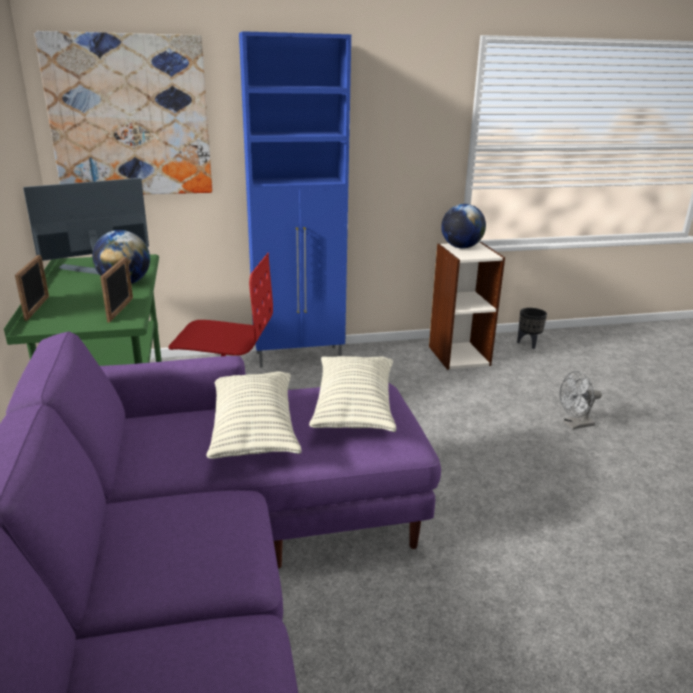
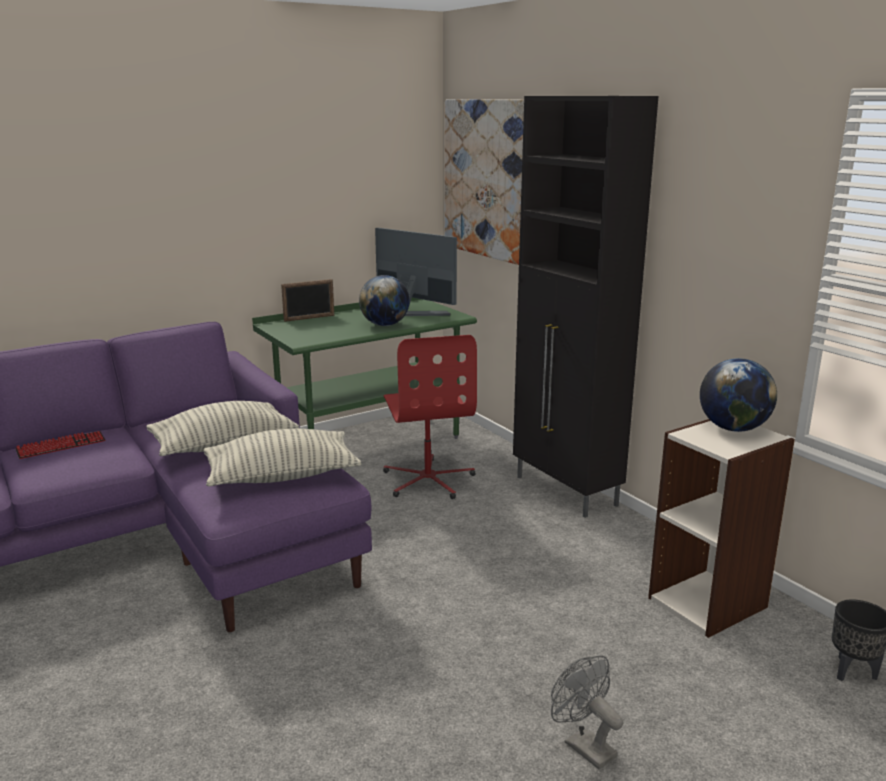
camera: 70 degrees right, 5 degrees down
picture frame [100,257,133,322] -> none
blue cabinet [239,31,351,368] -> black cabinet [513,96,659,518]
none -> keyboard [15,431,105,459]

